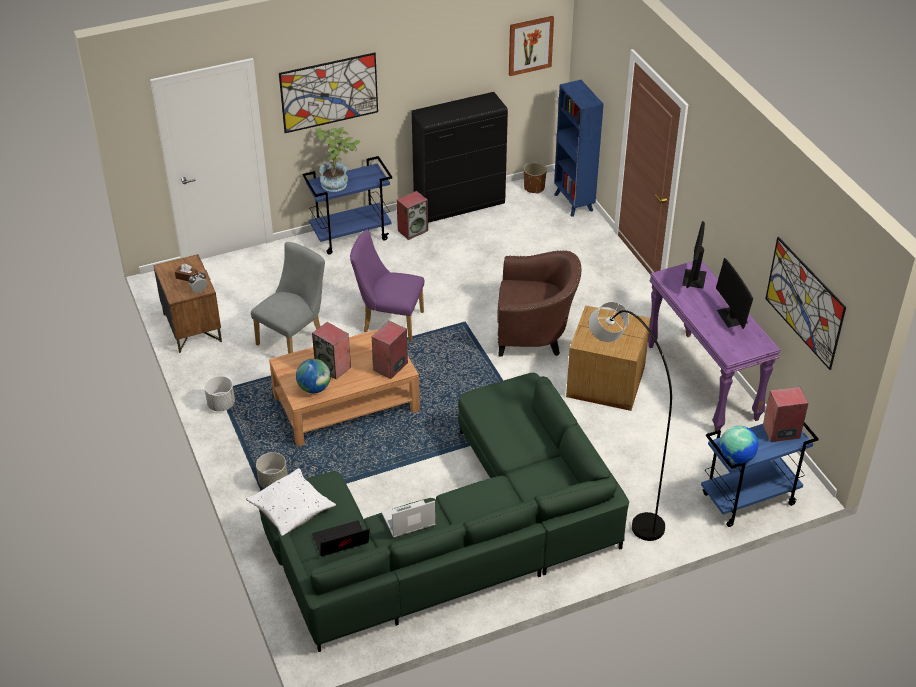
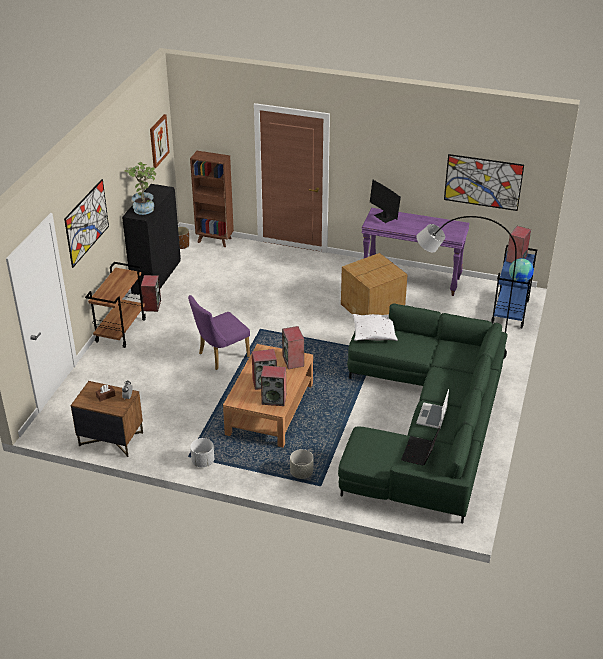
camera: 50 degrees left, 5 degrees down
white pillow [246,468,336,536] -> white pillow moved to [353,314,398,341]
grey chair [251,242,325,354] -> none
globe [296,359,331,394] -> speaker [261,366,286,406]
blue cart [302,156,392,255] -> brown cart [85,262,146,348]
potted plant [315,127,361,192] -> potted plant moved to [124,162,156,215]
brown armchair [497,250,581,357] -> none
blue bookcase [554,80,604,217] -> brown bookcase [190,151,234,247]
monitor [716,258,753,329] -> none

